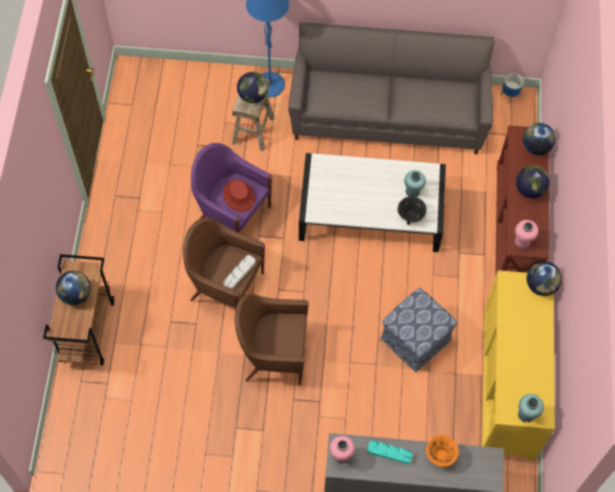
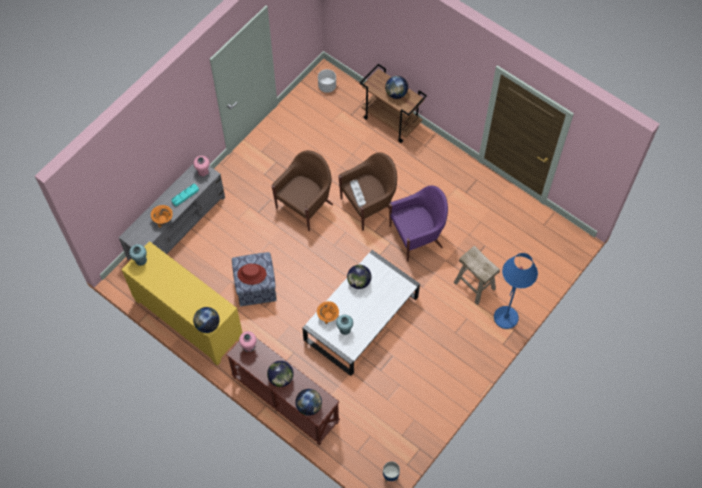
camera: 125 degrees right, 0 degrees up
red hat [223,180,255,212] -> red hat moved to [237,264,267,285]
globe [237,72,268,103] -> globe moved to [347,265,372,289]
grey sofa [288,22,494,154] -> none
black bowl [398,196,426,225] -> orange bowl [317,301,339,324]
none -> white planter [318,69,336,93]

